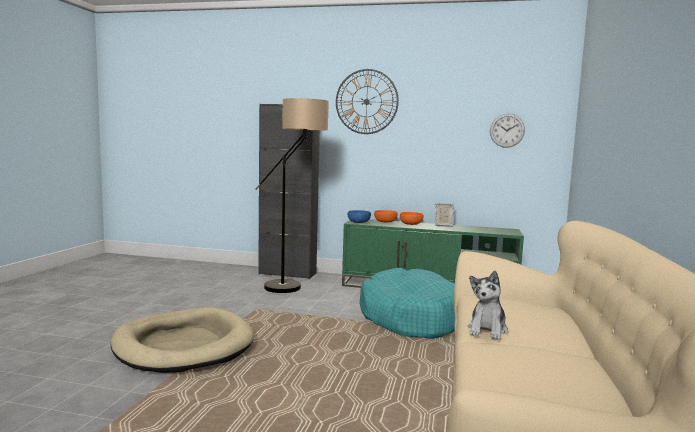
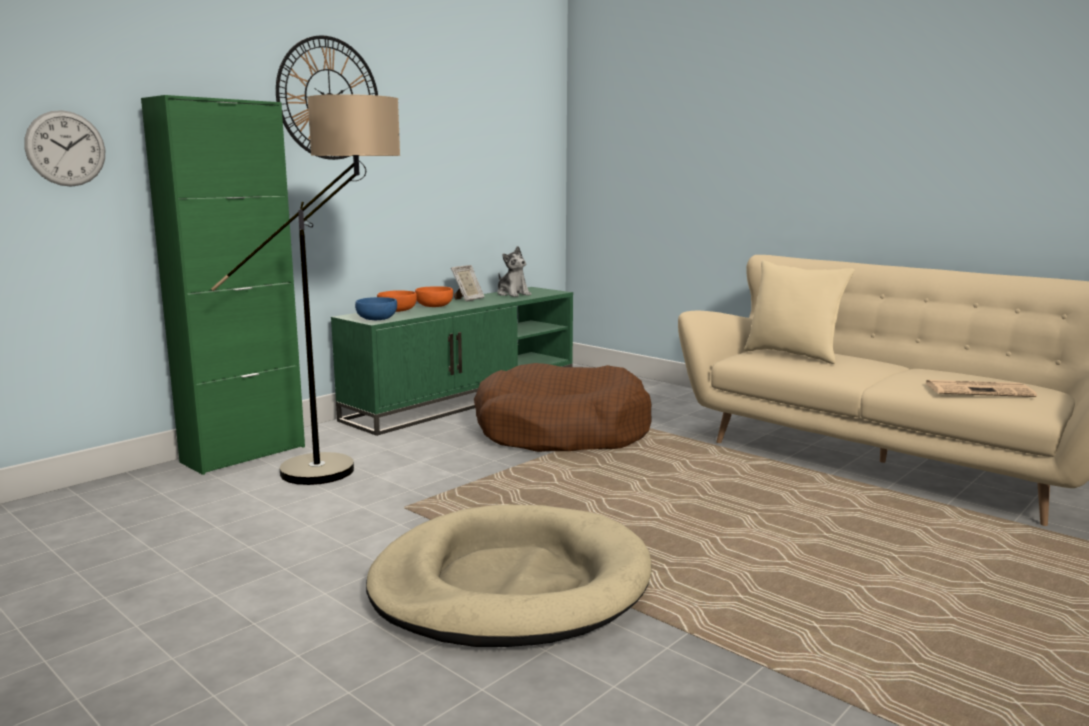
camera: 60 degrees left, 5 degrees up
black cabinet [258,104,320,279] -> green cabinet [141,95,305,475]
turquoise dog bed [360,268,455,339] -> brown dog bed [474,363,652,452]
plush toy [468,271,508,340] -> plush toy moved to [497,246,531,297]
wall clock [490,114,525,148] -> wall clock moved to [24,110,105,187]
none -> beige pillow [744,260,854,364]
none -> newspaper [926,380,1037,397]

